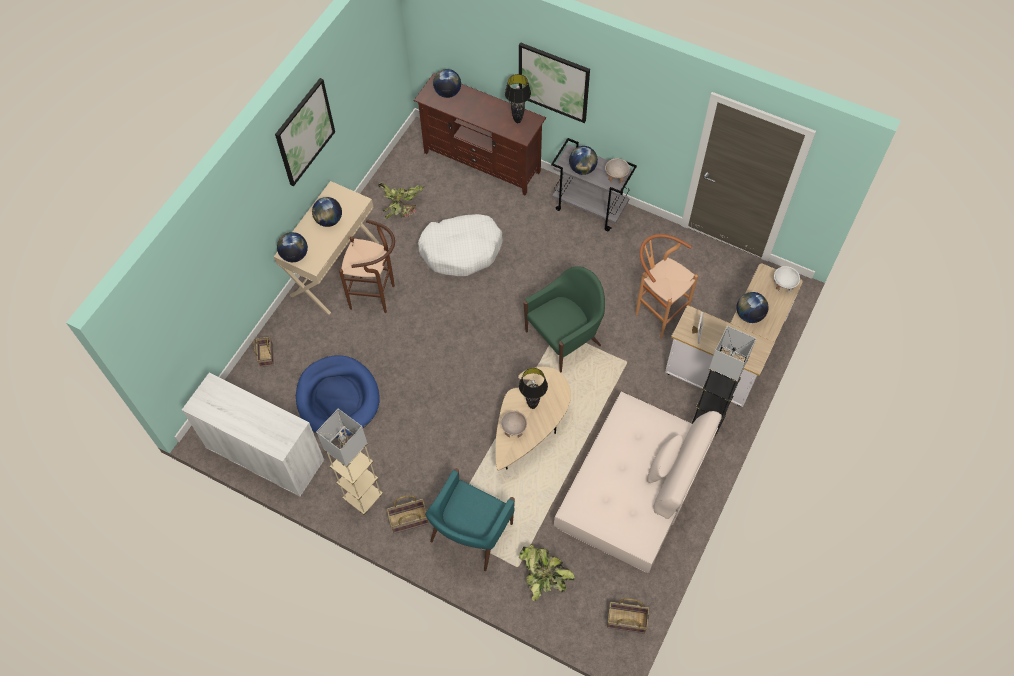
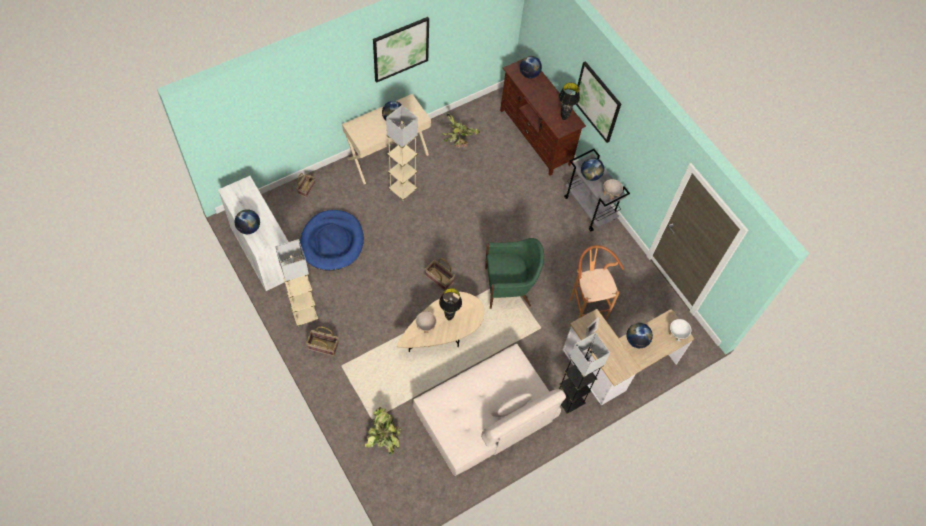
camera: 25 degrees right, 0 degrees up
globe [277,232,308,262] -> globe moved to [235,209,260,234]
brown stool [339,219,395,313] -> beige floor lamp [386,105,418,200]
white dog bed [418,214,503,276] -> none
turquoise armchair [425,468,515,571] -> none
basket [607,598,649,634] -> basket moved to [425,258,455,291]

